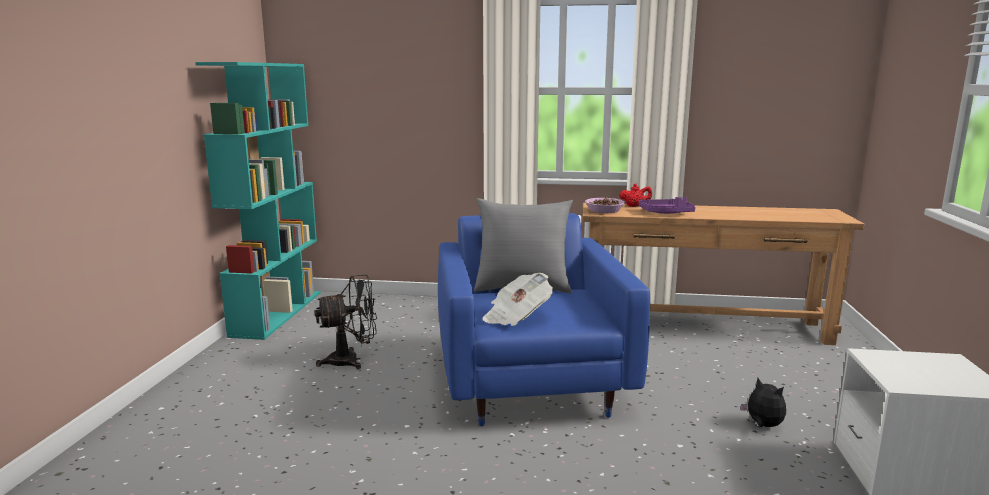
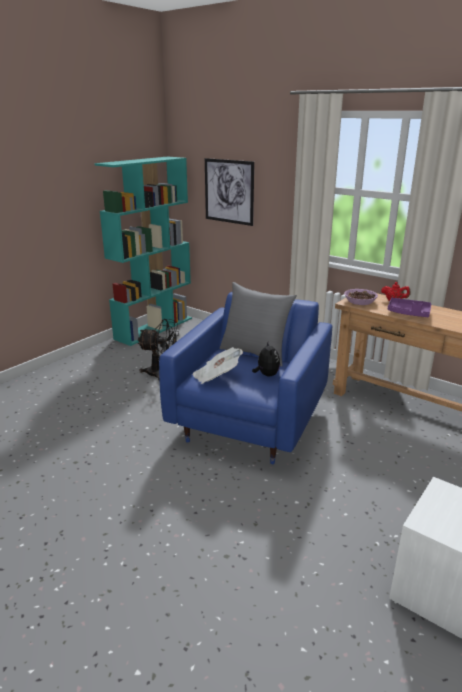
camera: 30 degrees right, 10 degrees up
plush toy [741,378,786,427] -> plush toy moved to [252,343,280,377]
none -> picture [205,158,254,226]

